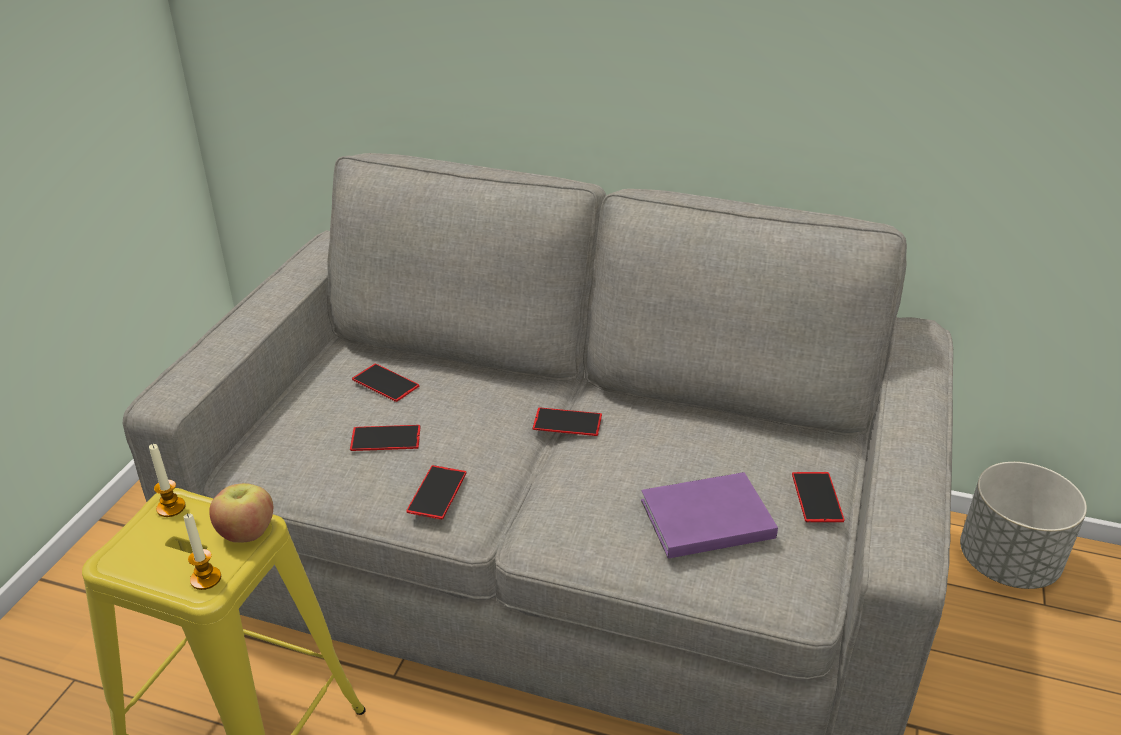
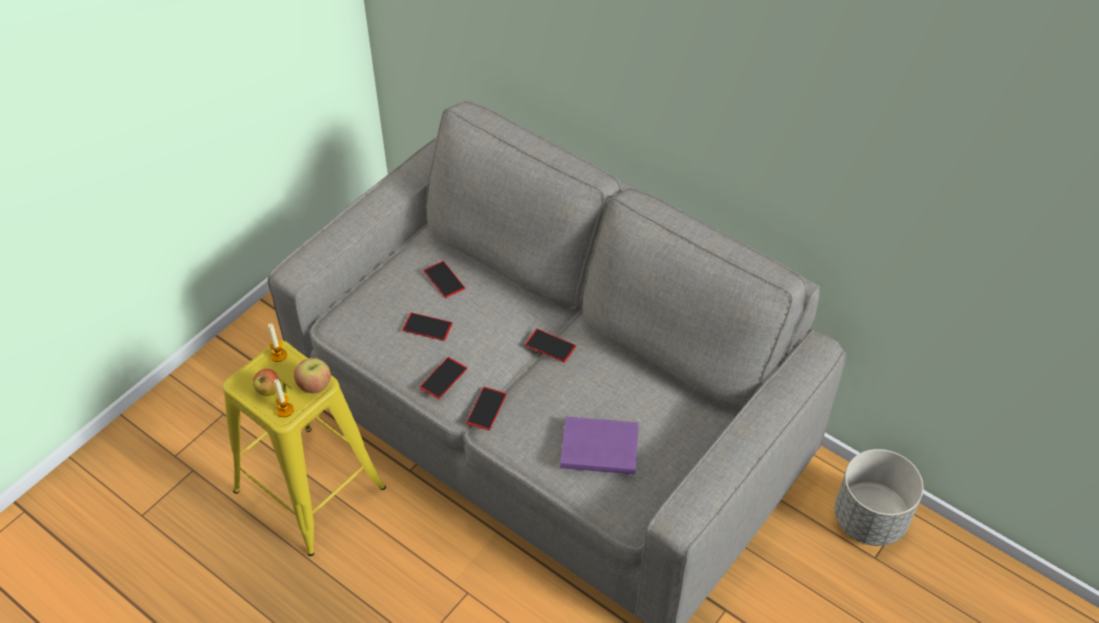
camera: 20 degrees right, 15 degrees up
phone [792,472,844,522] -> phone moved to [466,387,507,430]
none -> apple [253,369,281,396]

